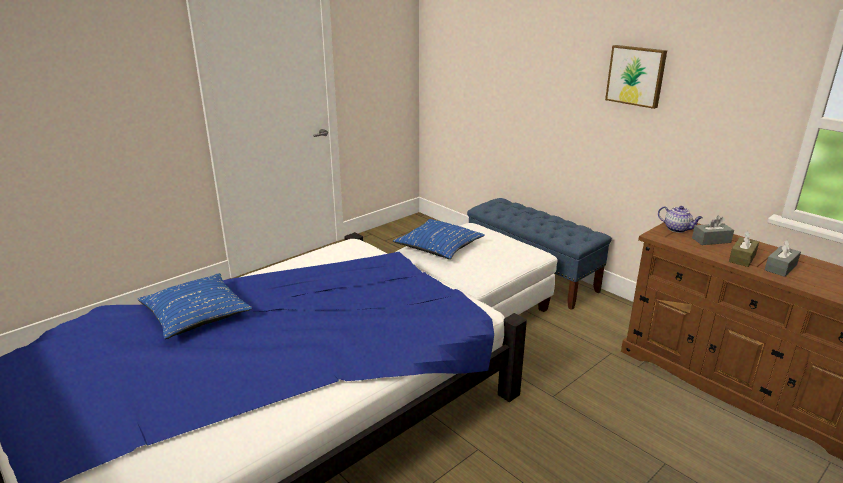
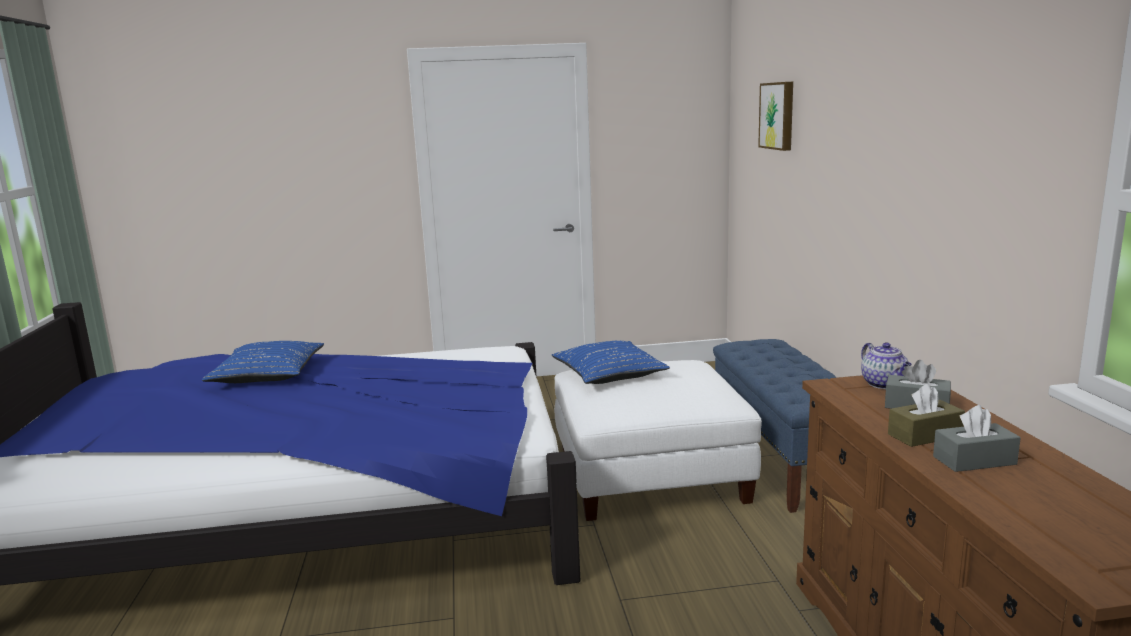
camera: 35 degrees right, 10 degrees down
picture [605,45,667,109] -> picture moved to [758,82,793,151]

